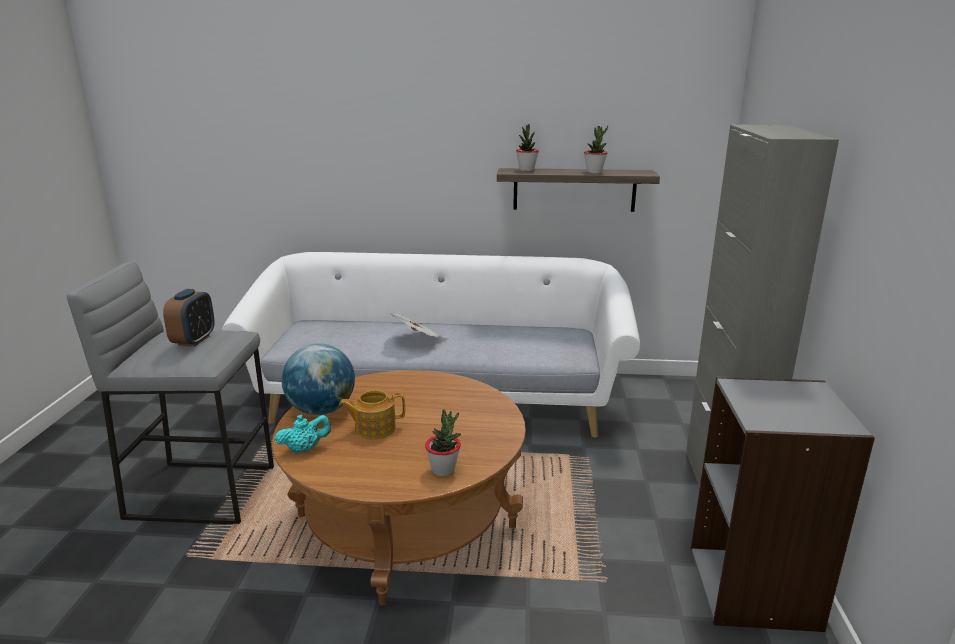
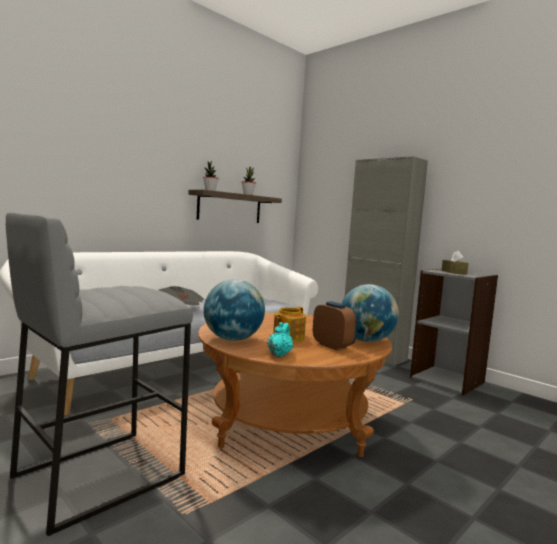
camera: 50 degrees left, 15 degrees down
alarm clock [163,289,215,347] -> alarm clock moved to [313,301,357,350]
potted plant [425,409,461,477] -> globe [341,284,399,342]
none -> brown tissue box [442,250,469,275]

